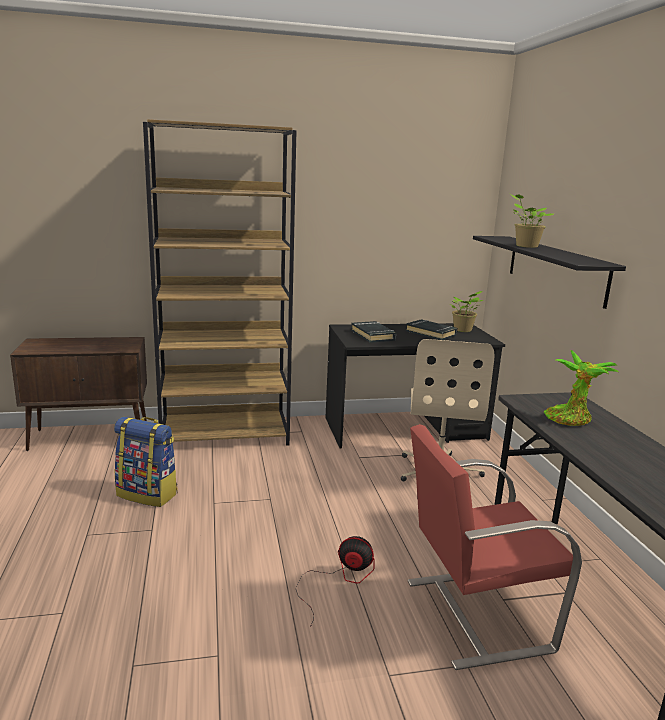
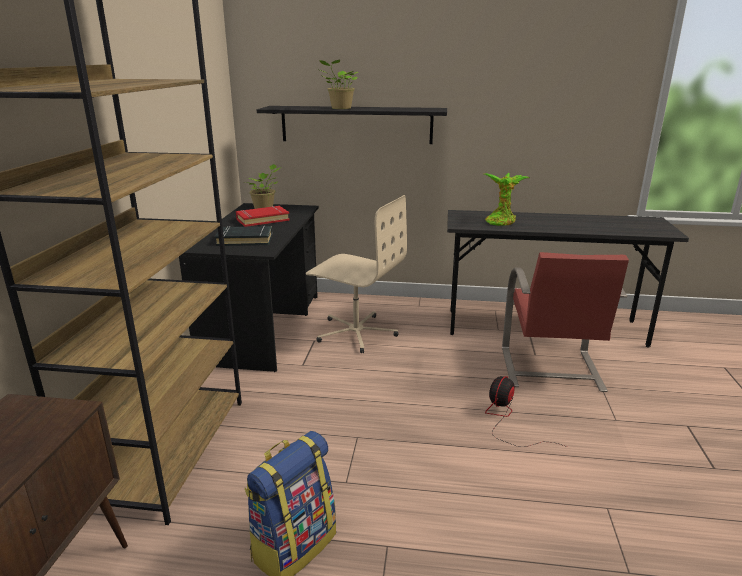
camera: 70 degrees left, 5 degrees up
black book [406,319,457,340] -> red book [236,206,290,227]

